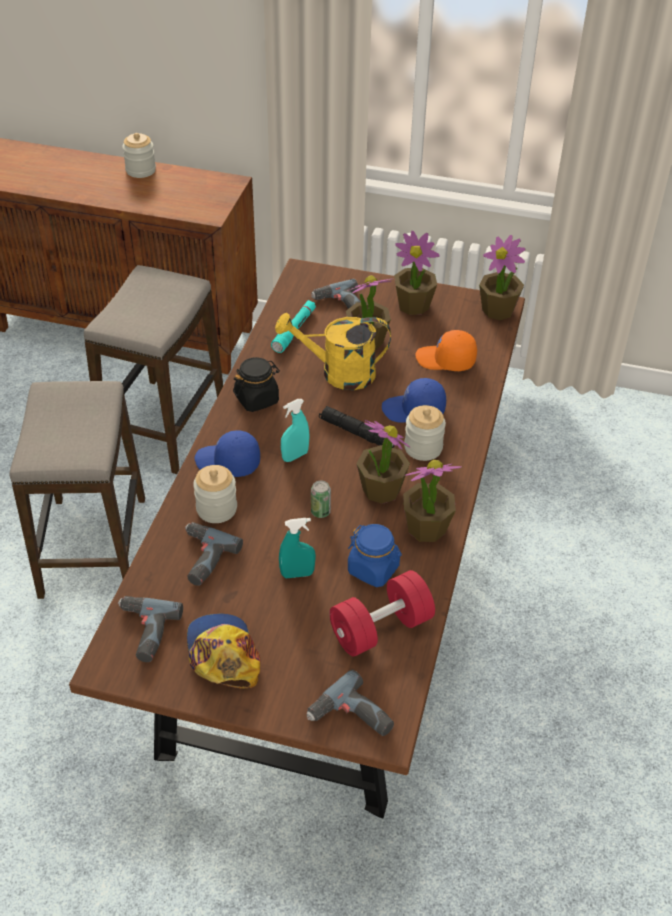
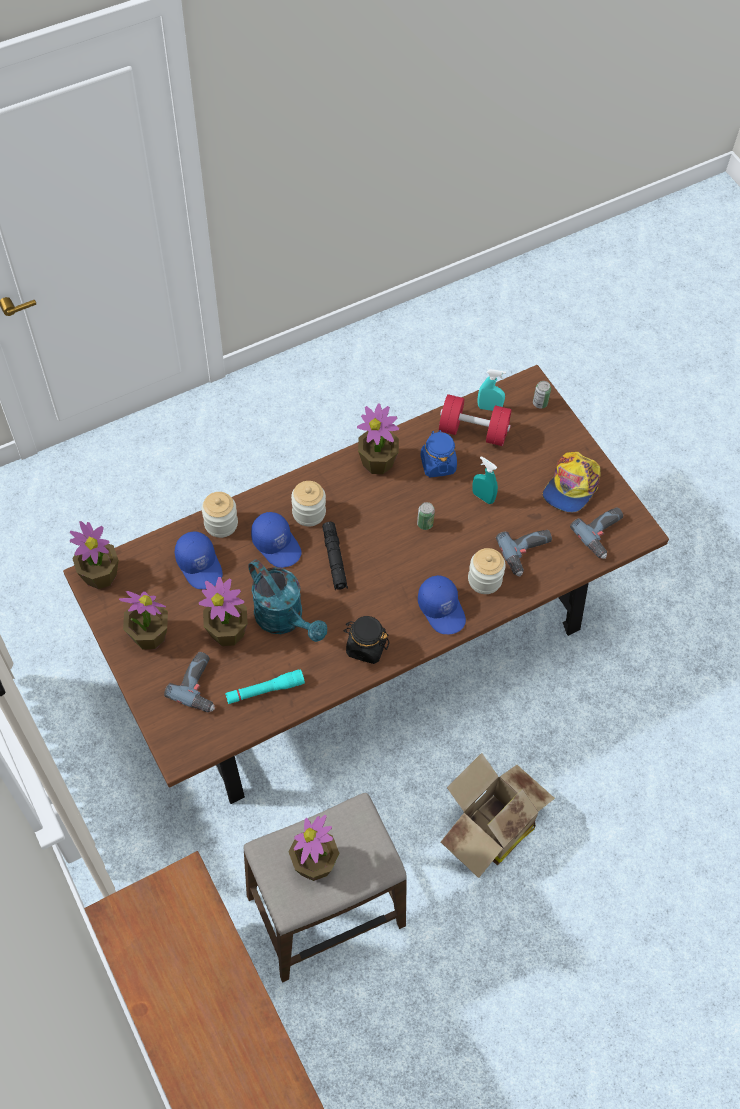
camera: 135 degrees left, 15 degrees up
stool [9,381,145,599] -> cardboard box [441,753,555,878]
jar [122,133,156,178] -> jar moved to [202,492,238,538]
yellow watering can [275,313,391,390] -> turquoise watering can [248,559,327,642]
turquoise spray bottle [281,399,310,462] -> turquoise spray bottle moved to [477,369,506,411]
power drill [306,670,394,736] -> can [533,381,551,409]
potted plant [356,420,410,504] -> potted plant moved to [289,815,339,881]
orange cap [415,330,477,371] -> blue cap [175,531,223,589]

